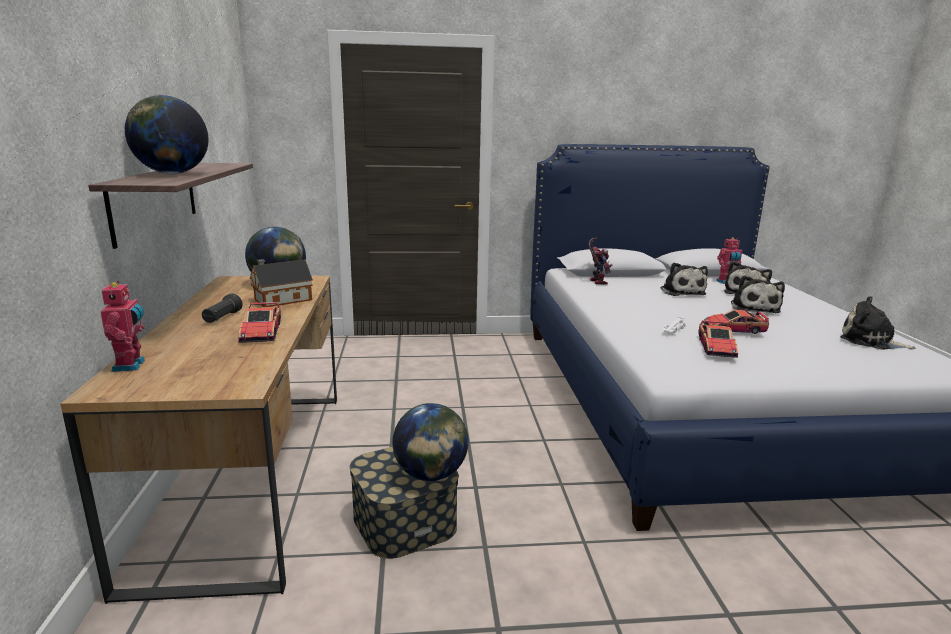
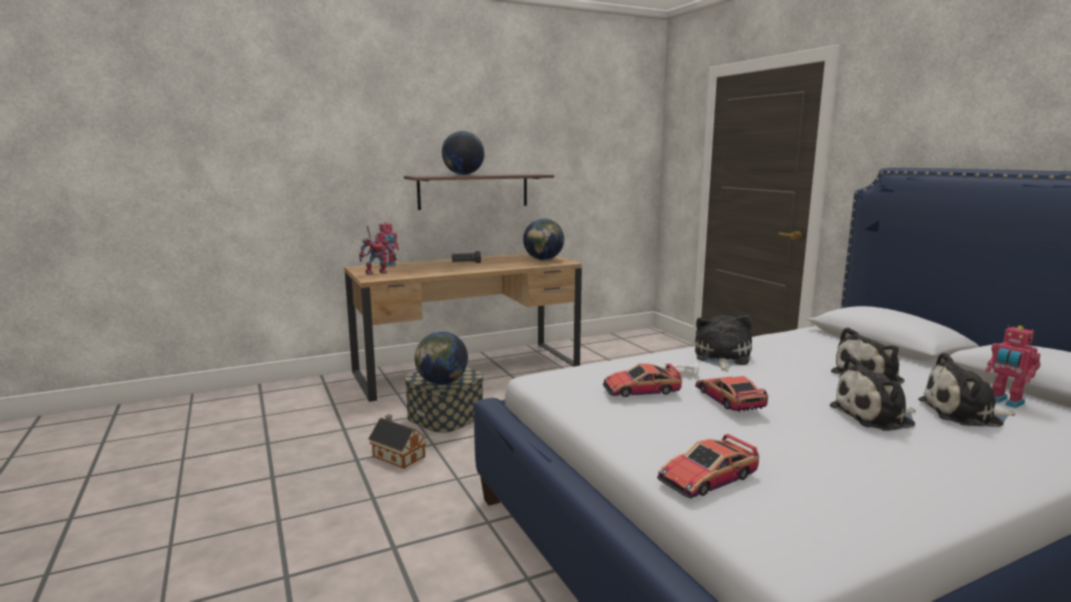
camera: 70 degrees right, 5 degrees down
toy car [238,302,281,343] -> toy car moved to [657,434,759,498]
toy house [250,259,313,307] -> toy house moved to [368,414,426,469]
toy robot [589,238,612,285] -> toy robot moved to [359,226,397,275]
plush toy [840,296,916,350] -> plush toy moved to [695,315,752,371]

